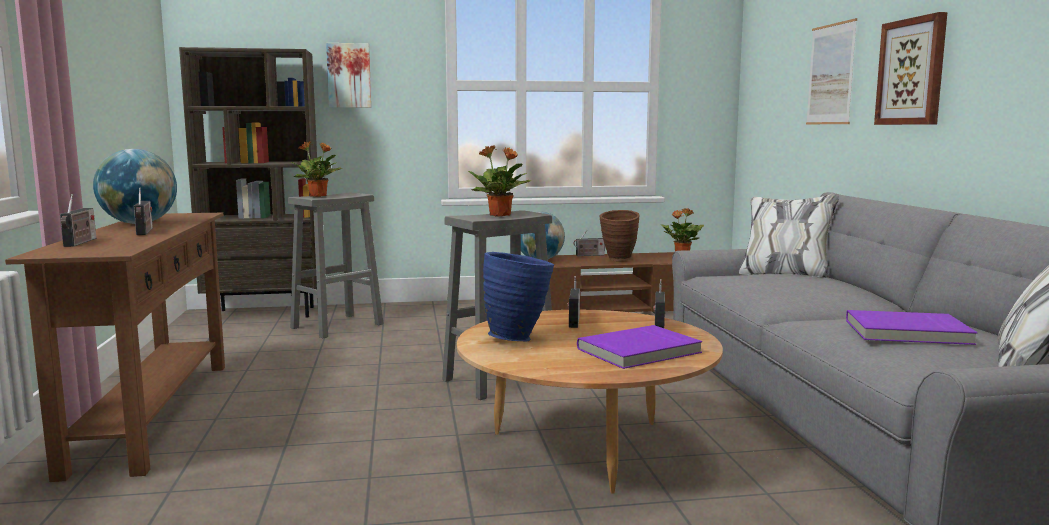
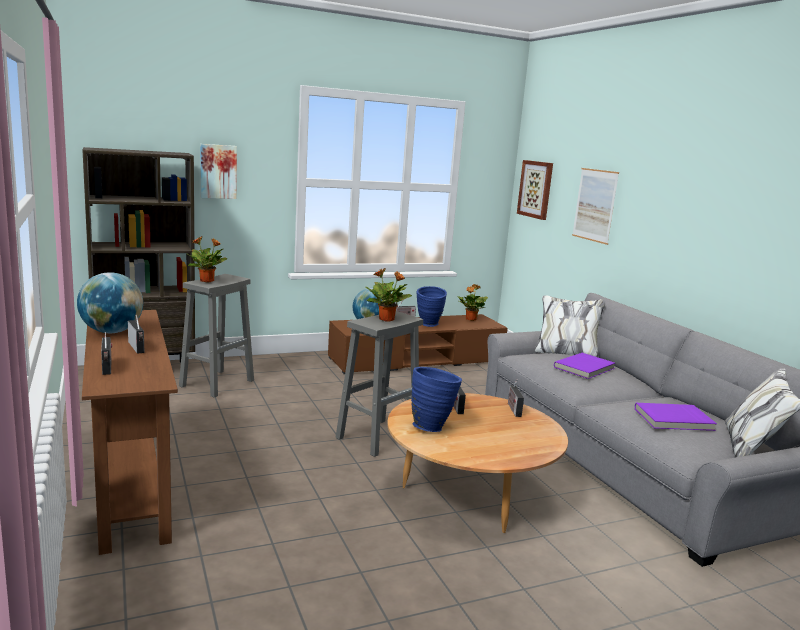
camera: 15 degrees left, 5 degrees up
purple book [577,325,702,369] -> purple book moved to [554,353,615,379]
brown vase [599,210,640,261] -> blue vase [417,286,447,327]
picture [874,12,947,125] -> picture moved to [517,160,553,220]

